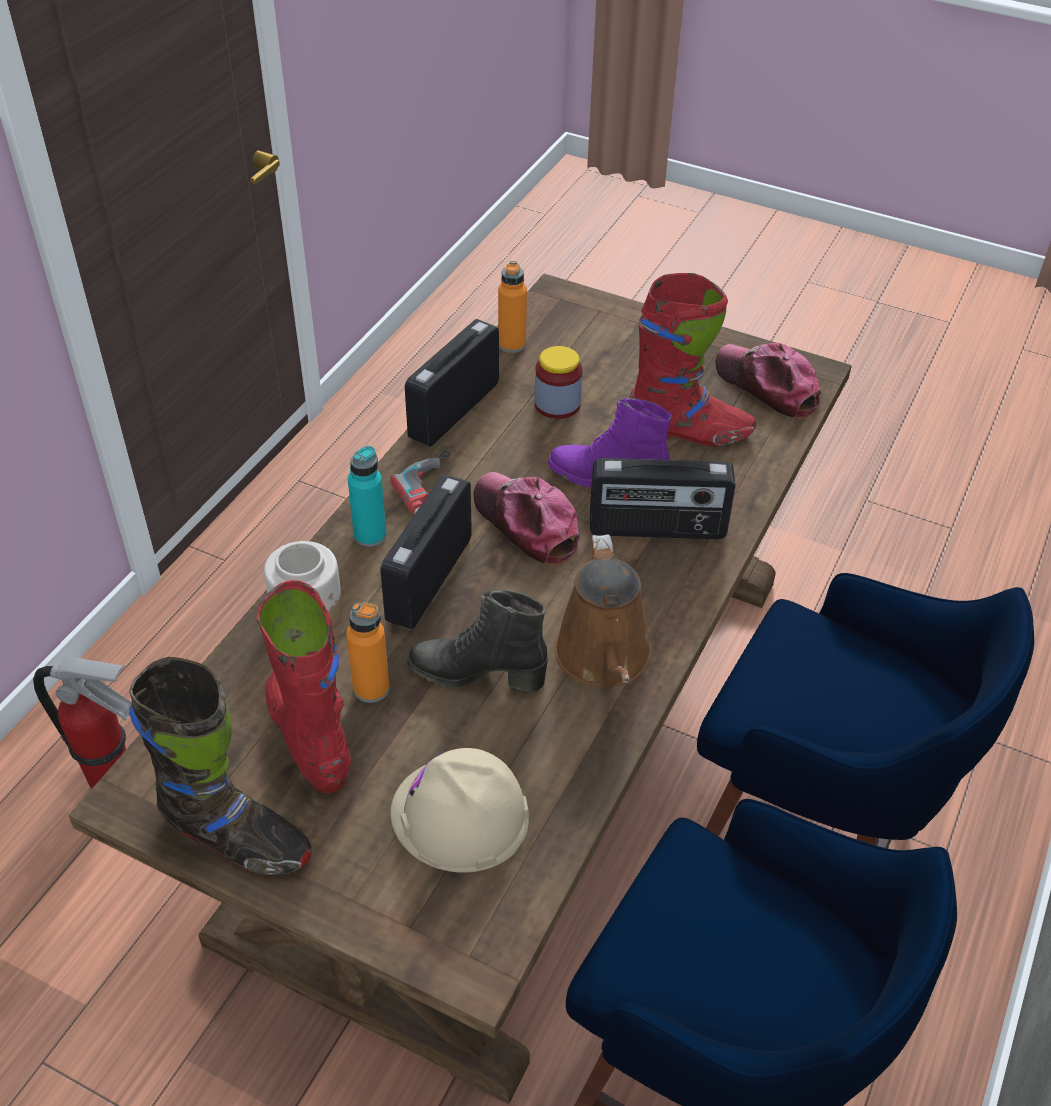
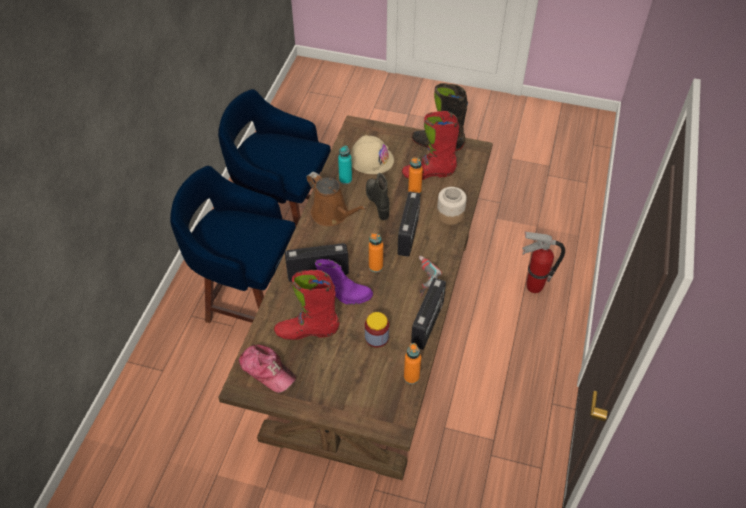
camera: 170 degrees right, 5 degrees up
red boot [257,580,351,793] -> red boot turned 120 degrees clockwise [402,111,459,180]
turquoise bottle [348,446,386,547] -> turquoise bottle moved to [338,146,352,184]
black boot [407,590,548,692] -> black boot turned 105 degrees counterclockwise [366,173,389,220]
cap [474,472,579,566] -> orange bottle [369,233,383,272]
brown watering can [554,535,652,687] -> brown watering can turned 150 degrees clockwise [307,172,367,226]

